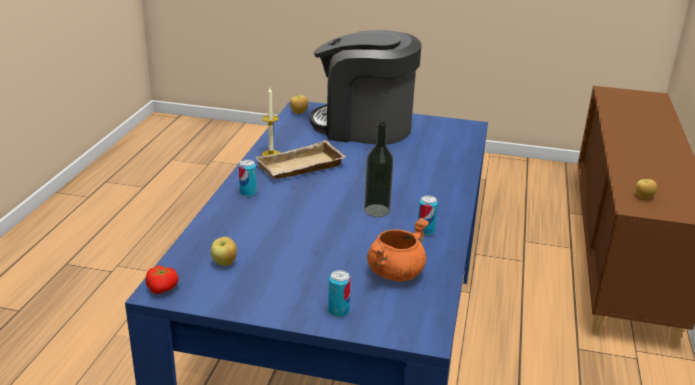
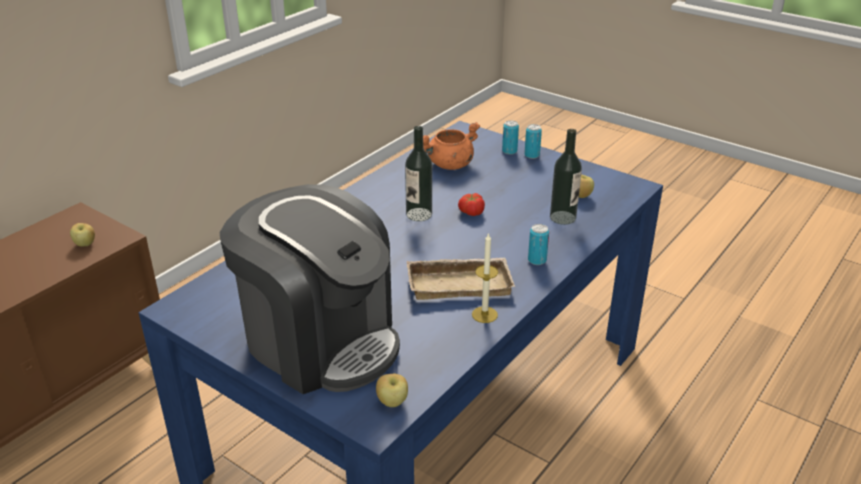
camera: 155 degrees left, 5 degrees up
tomato [146,265,178,294] -> tomato moved to [458,193,485,216]
can [418,196,438,235] -> can moved to [524,124,542,159]
none -> bottle [550,129,582,225]

